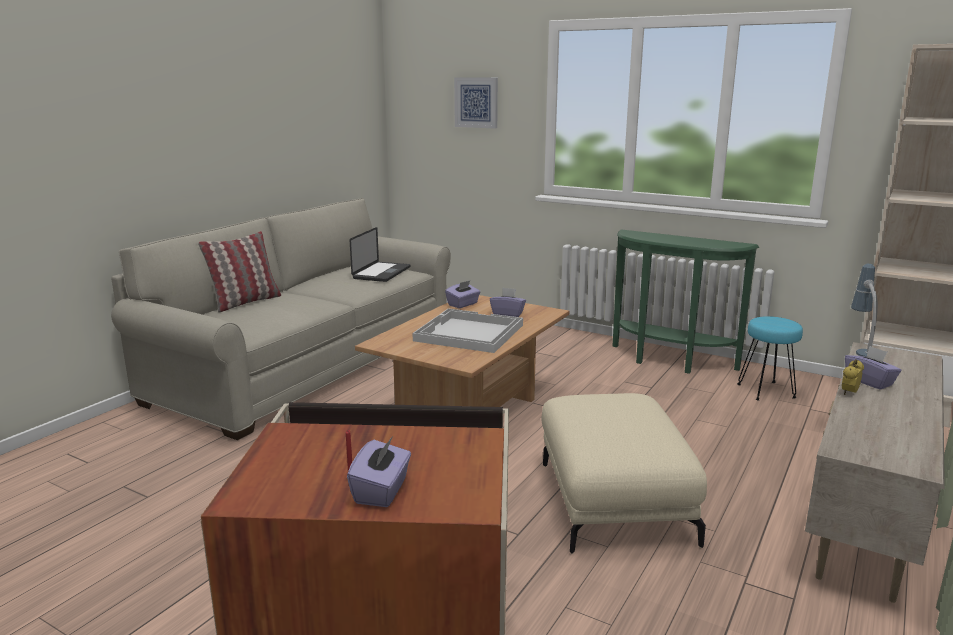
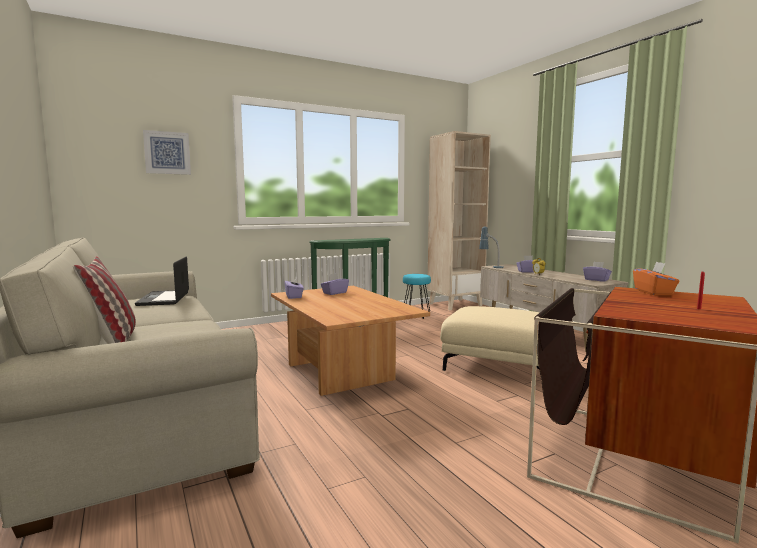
camera: 60 degrees left, 10 degrees down
purple tissue box [347,438,411,507] -> purple tissue box moved to [583,262,612,282]
laptop [350,227,410,282] -> laptop turned 150 degrees counterclockwise [135,257,189,306]
white tray [413,308,523,353] -> none
none -> orange tissue box [633,262,679,295]

